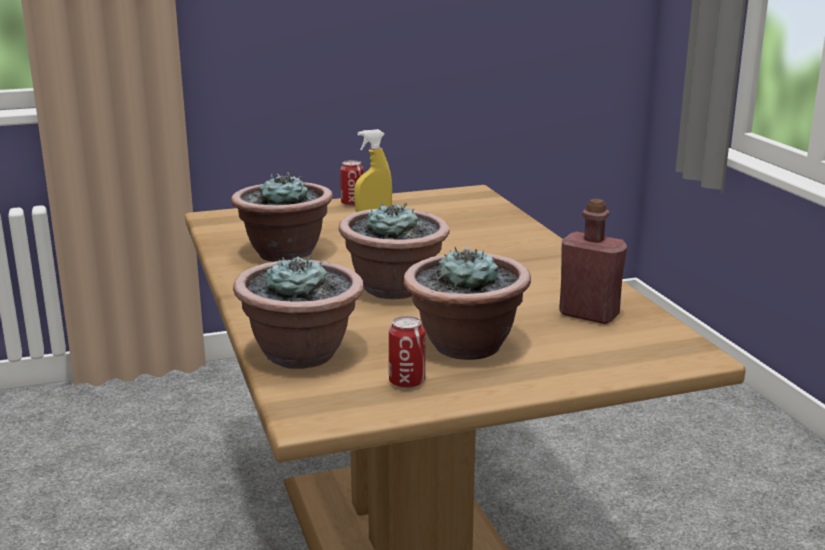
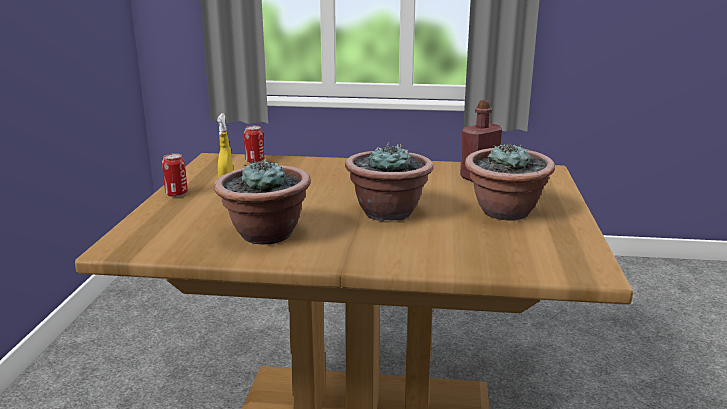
camera: 65 degrees left, 0 degrees up
potted plant [233,255,364,369] -> none
can [389,316,425,388] -> can moved to [244,126,264,163]

